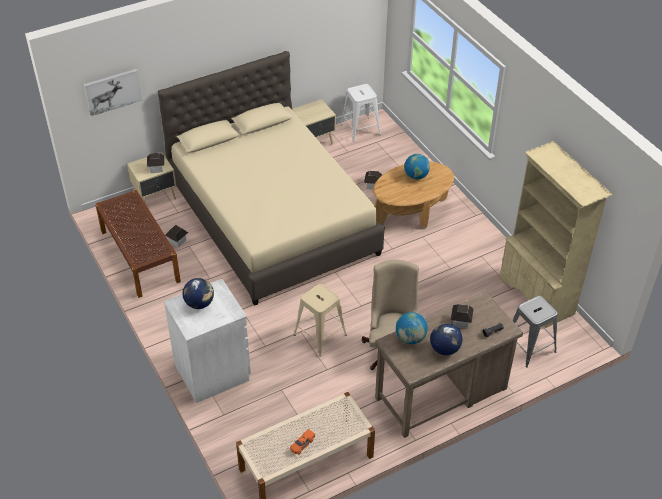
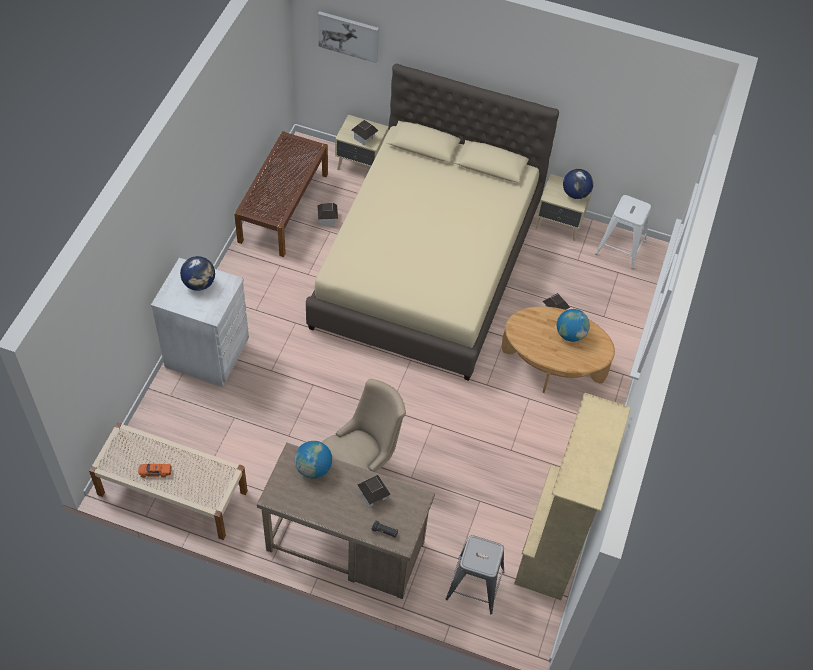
camera: 45 degrees right, 10 degrees up
beige stool [294,284,347,356] -> none
globe [430,323,462,355] -> globe moved to [563,169,593,199]

